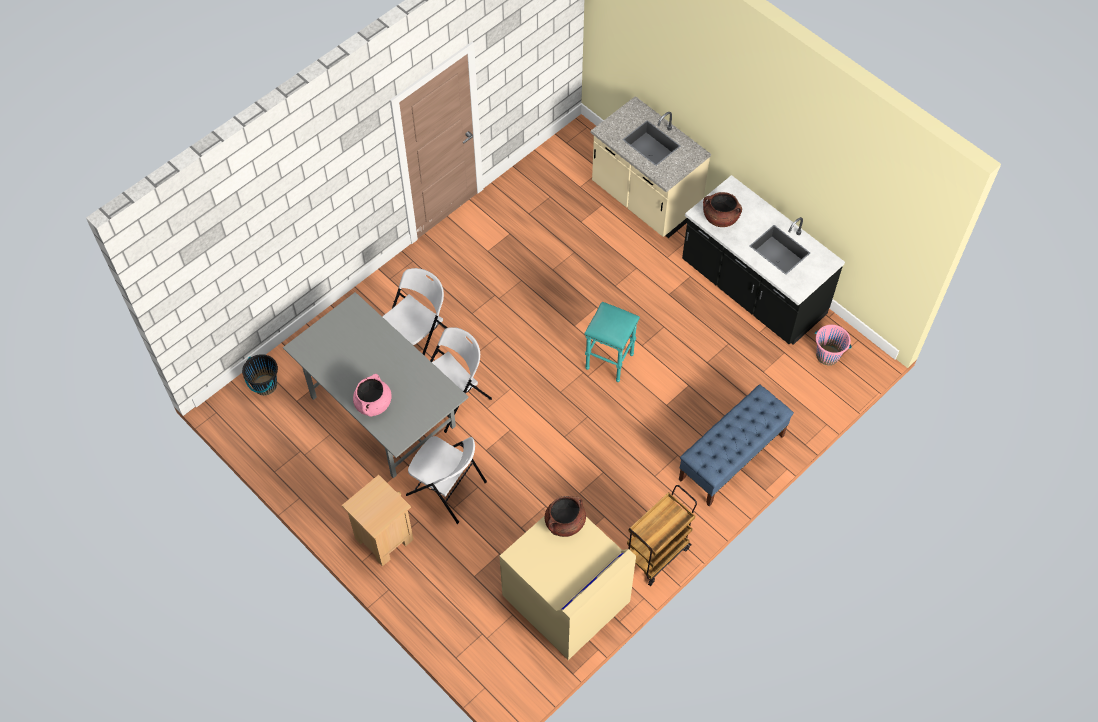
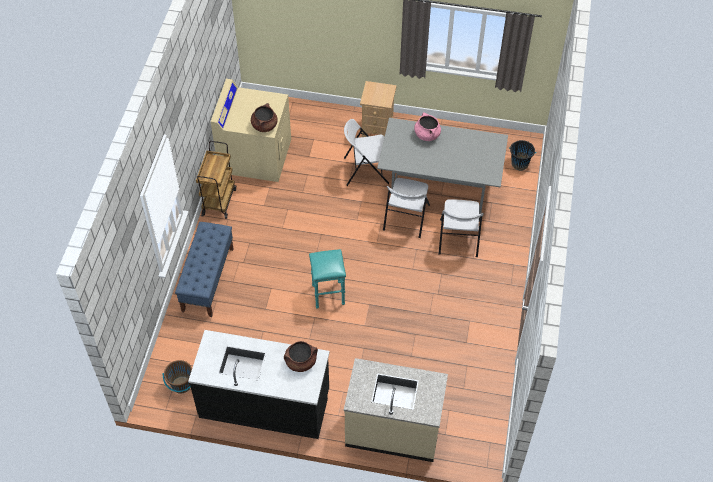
camera: 145 degrees right, 5 degrees down
pink bucket [815,325,852,365] -> brown bucket [162,360,192,394]

